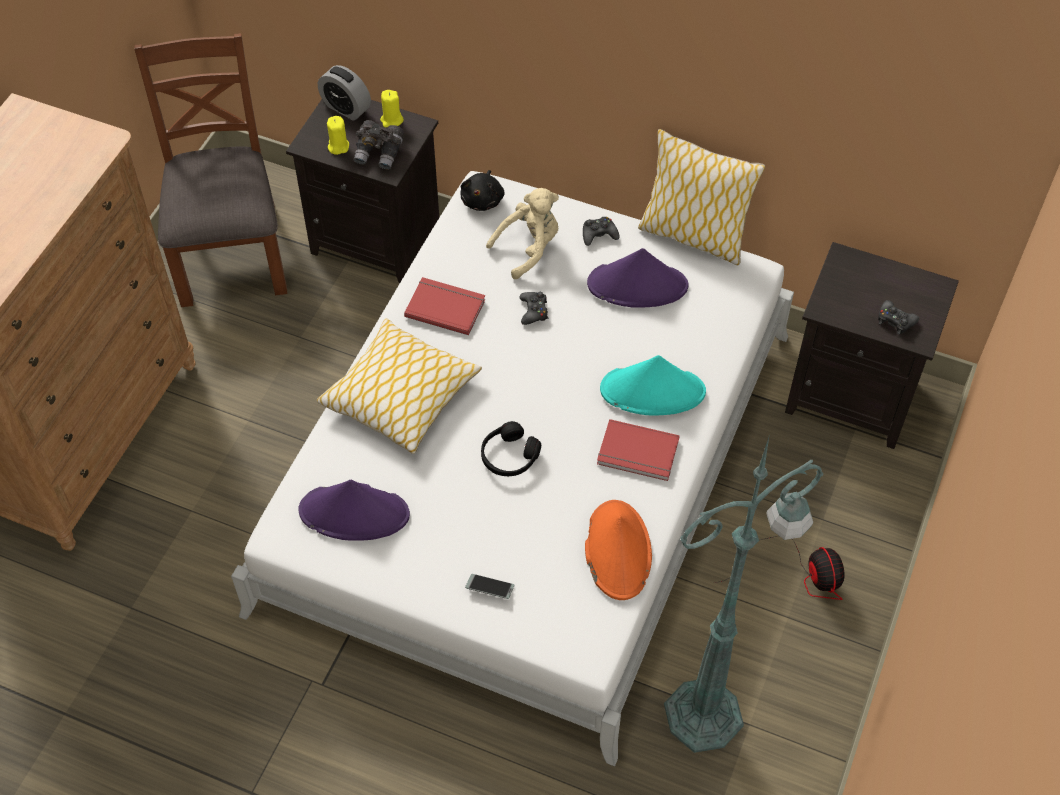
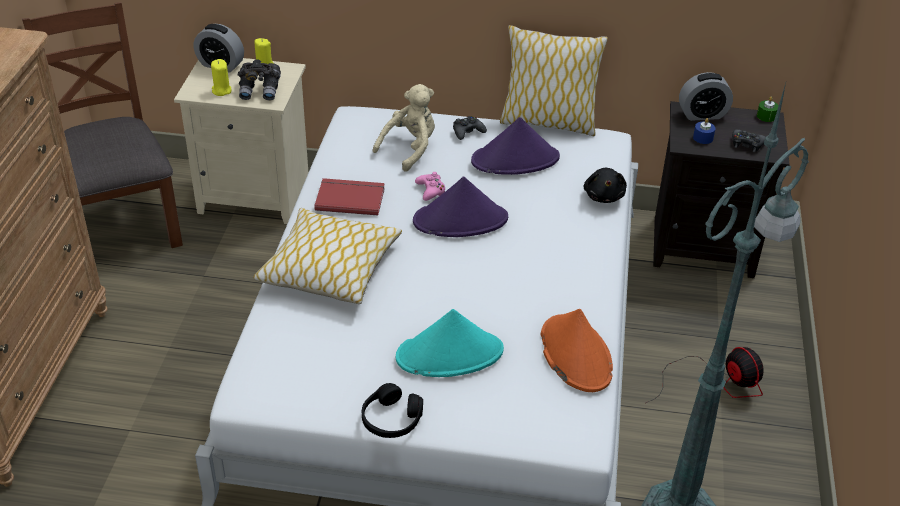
camera: 15 degrees left, 15 degrees down
black nightstand [286,100,439,284] -> beige nightstand [174,58,309,224]
purple hat [298,480,410,541] -> purple hat moved to [413,177,508,237]
black plush toy [460,170,505,211] -> black plush toy moved to [584,168,627,203]
phone [465,574,514,599] -> none
black headphones [481,421,541,476] -> black headphones moved to [362,383,423,438]
black game controller [520,292,548,325] -> pink game controller [415,172,445,201]
red book [597,419,680,481] -> none
turquoise hat [600,355,706,415] -> turquoise hat moved to [396,309,504,377]
none -> alarm clock [679,72,733,121]
none -> blue candle [693,118,716,144]
none -> green candle [757,97,779,122]

